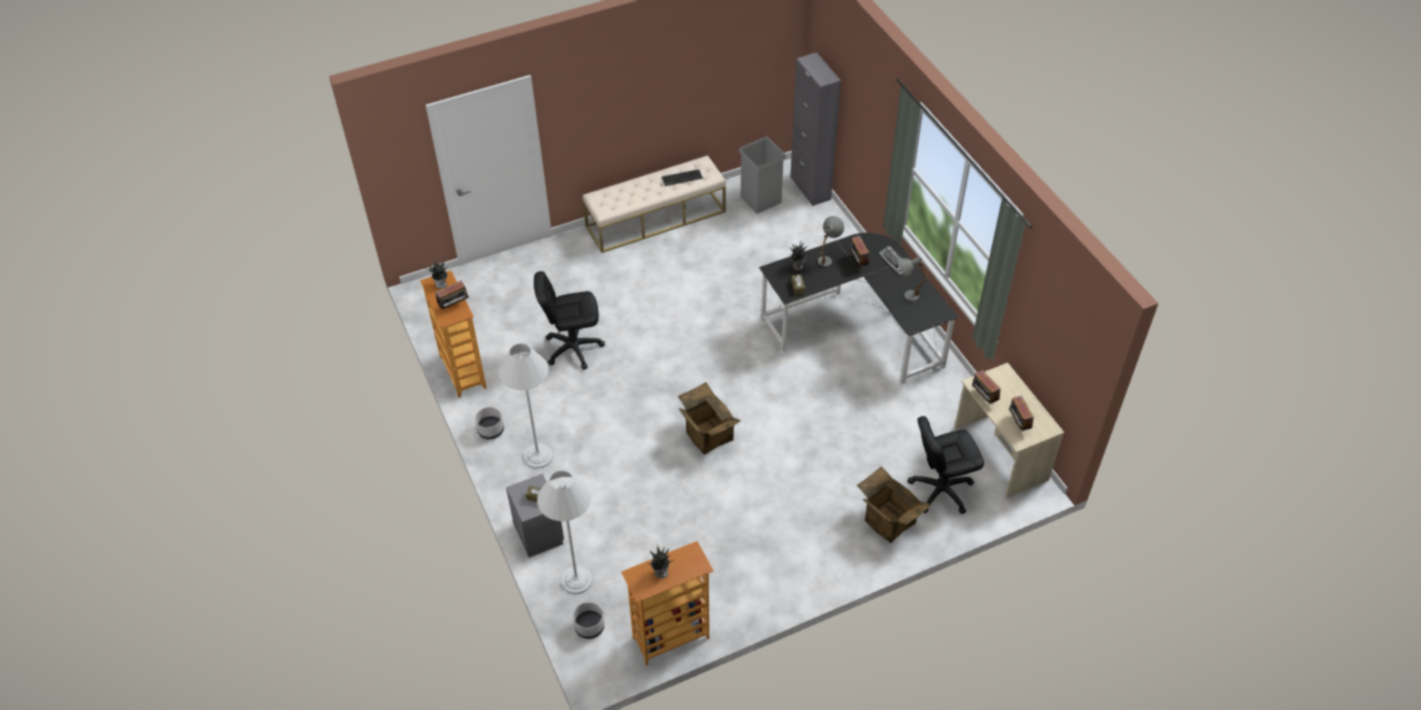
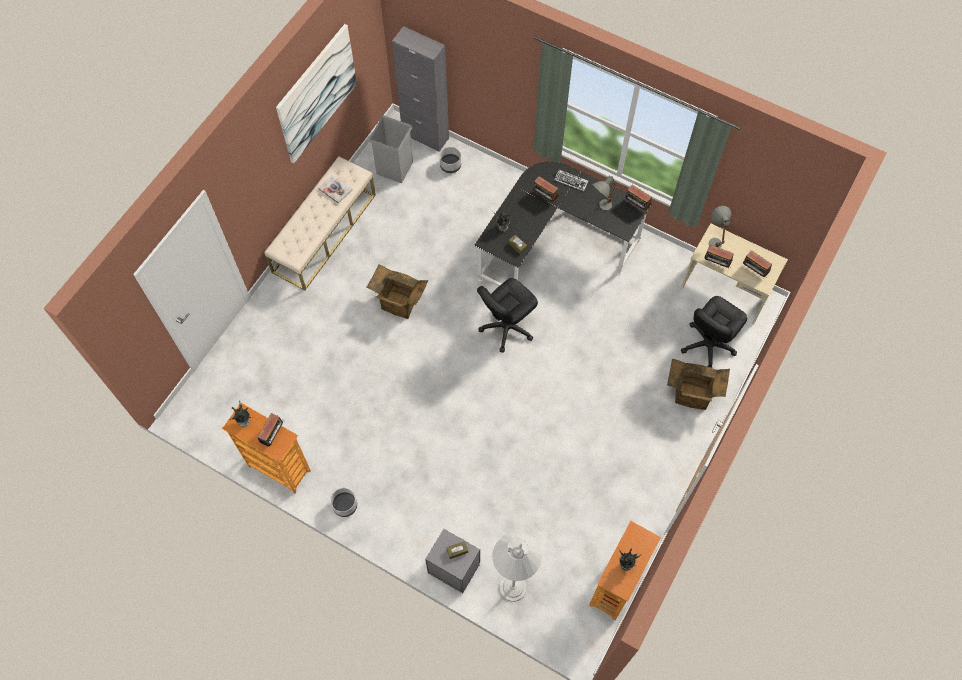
camera: 35 degrees left, 15 degrees up
white floor lamp [499,344,553,469] -> none
black office chair [534,271,605,370] -> black office chair moved to [477,278,538,353]
grey planter [573,602,604,639] -> grey planter moved to [440,147,461,173]
keyboard [662,169,703,186] -> book [318,174,352,204]
cardboard box [678,382,741,455] -> cardboard box moved to [366,264,428,319]
grey table lamp [818,216,844,267] -> grey table lamp moved to [709,206,731,248]
none -> picture [276,24,357,163]
none -> radio [625,185,652,212]

